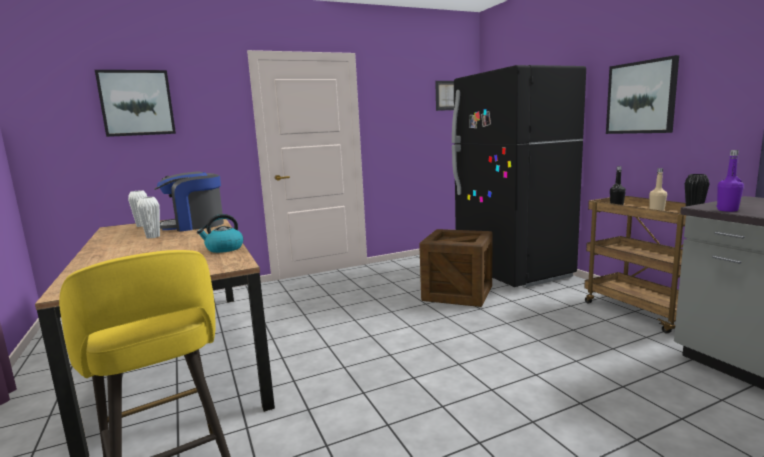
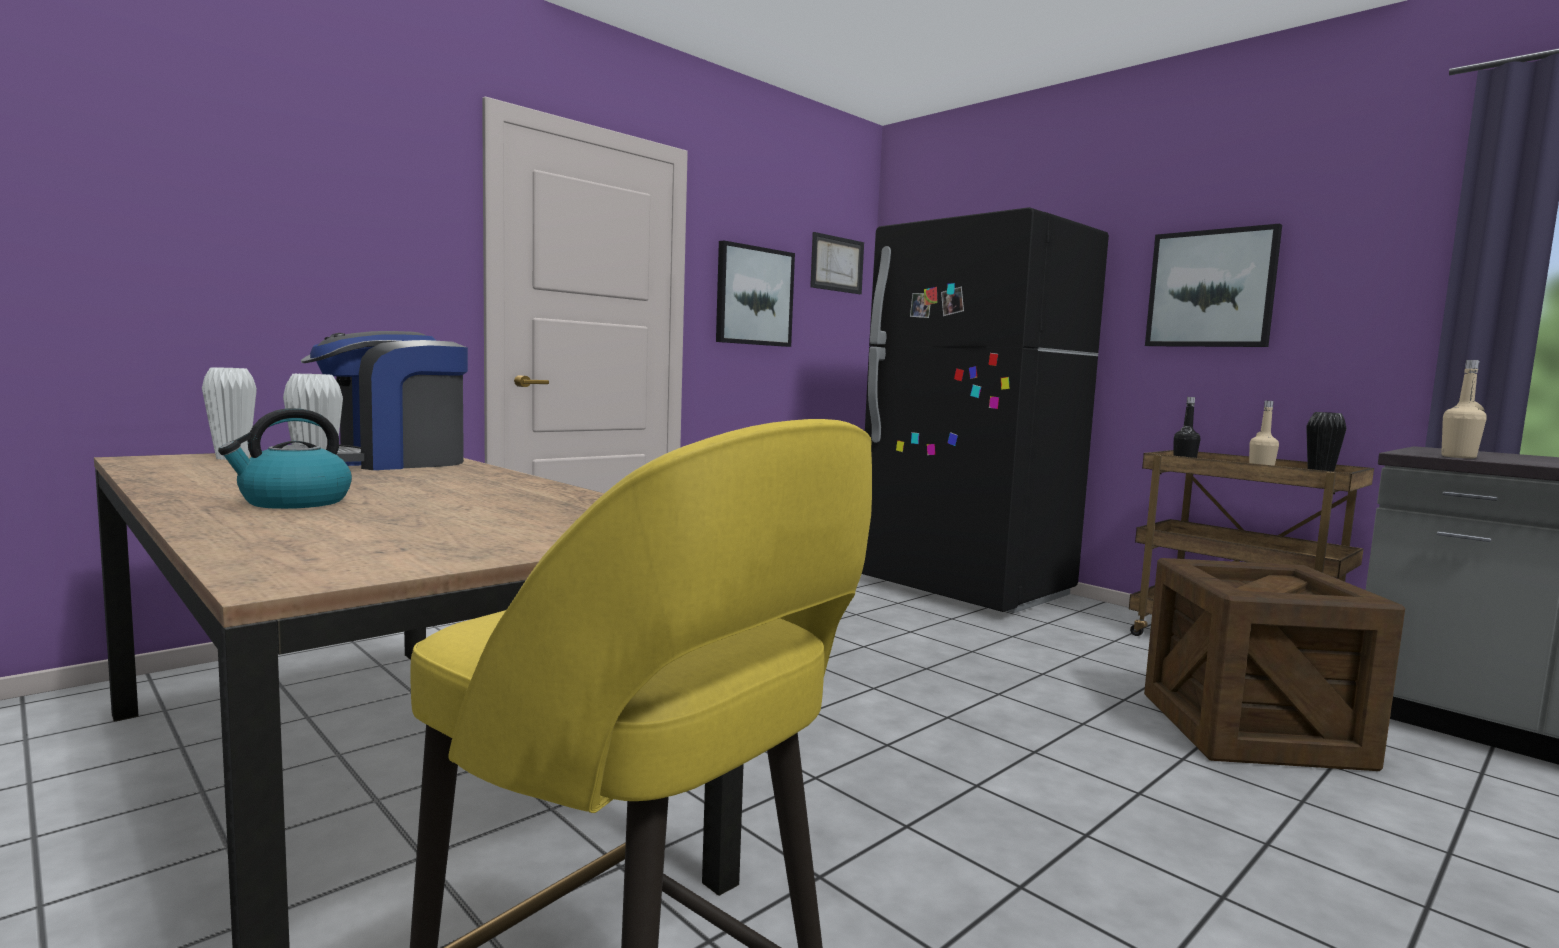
camera: 20 degrees left, 5 degrees down
picture [95,70,176,137] -> picture moved to [716,240,795,347]
kettle [197,214,243,253] -> kettle moved to [218,408,352,509]
crate [419,229,492,307] -> crate moved to [1144,558,1405,771]
purple bottle [717,150,744,212] -> beige bottle [1441,360,1487,459]

